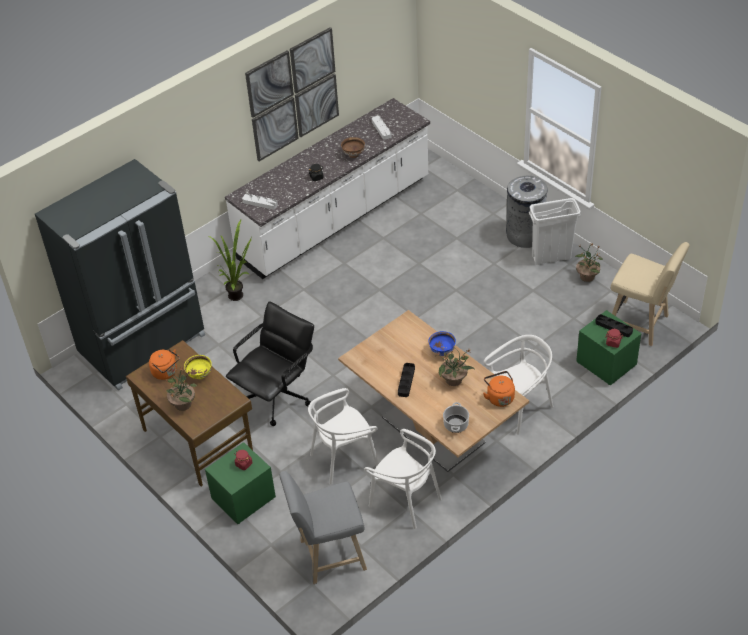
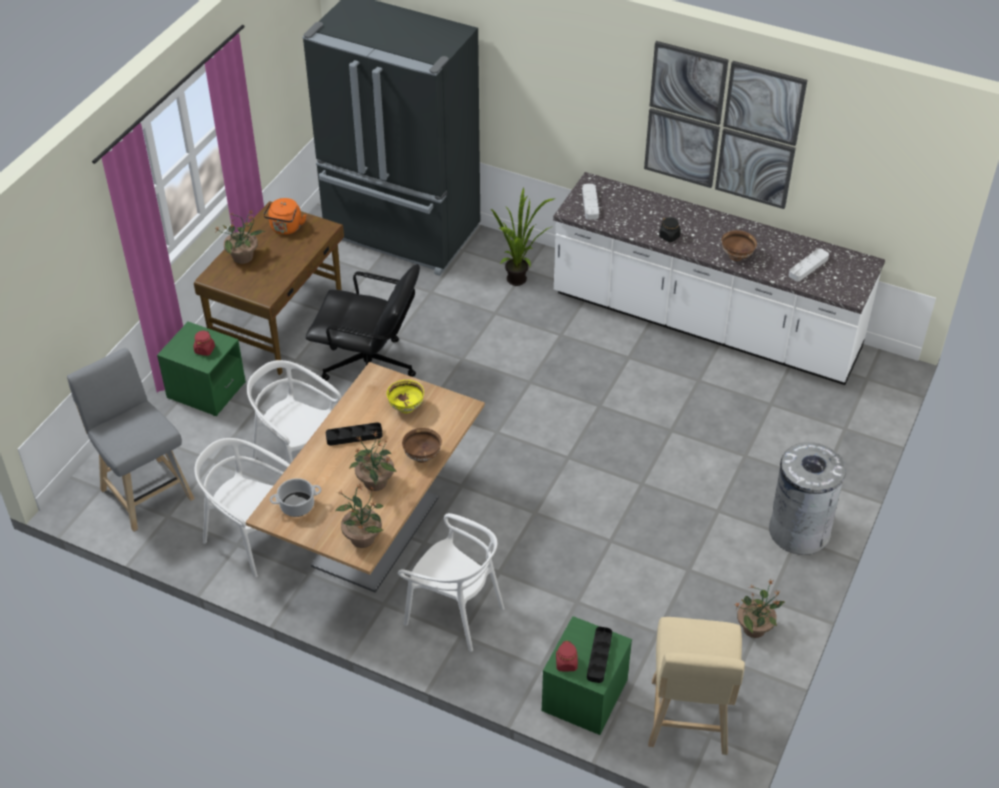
camera: 65 degrees right, 0 degrees up
yellow bowl [184,355,212,379] -> yellow bowl moved to [387,380,424,413]
white chair [364,429,442,529] -> white chair turned 105 degrees clockwise [194,438,290,577]
blue bowl [428,331,456,356] -> brown bowl [402,428,442,463]
orange kettle [483,371,515,407] -> potted plant [335,485,383,548]
white trash can [529,198,581,265] -> none

